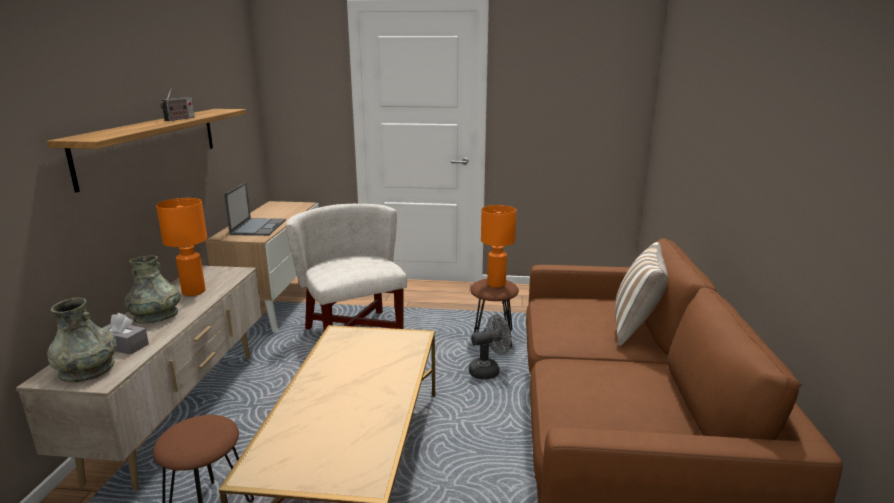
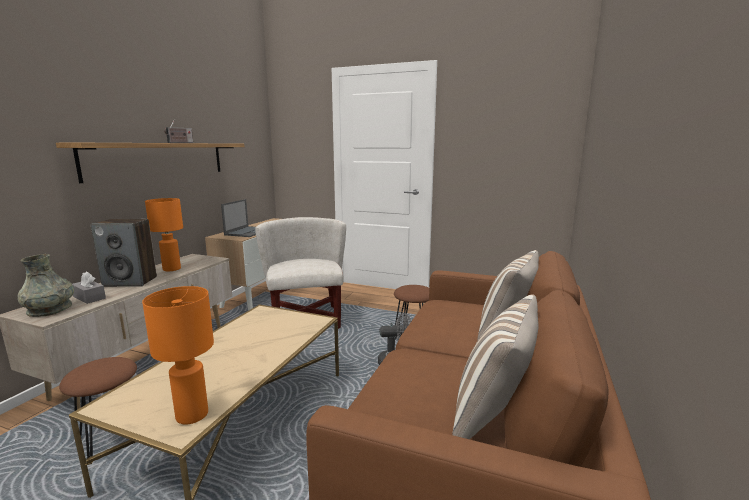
camera: 15 degrees right, 5 degrees down
grey vase [124,256,180,324] -> speaker [91,219,157,287]
orange table lamp [481,205,516,287] -> orange table lamp moved to [142,286,214,425]
none -> pillow [452,294,539,439]

